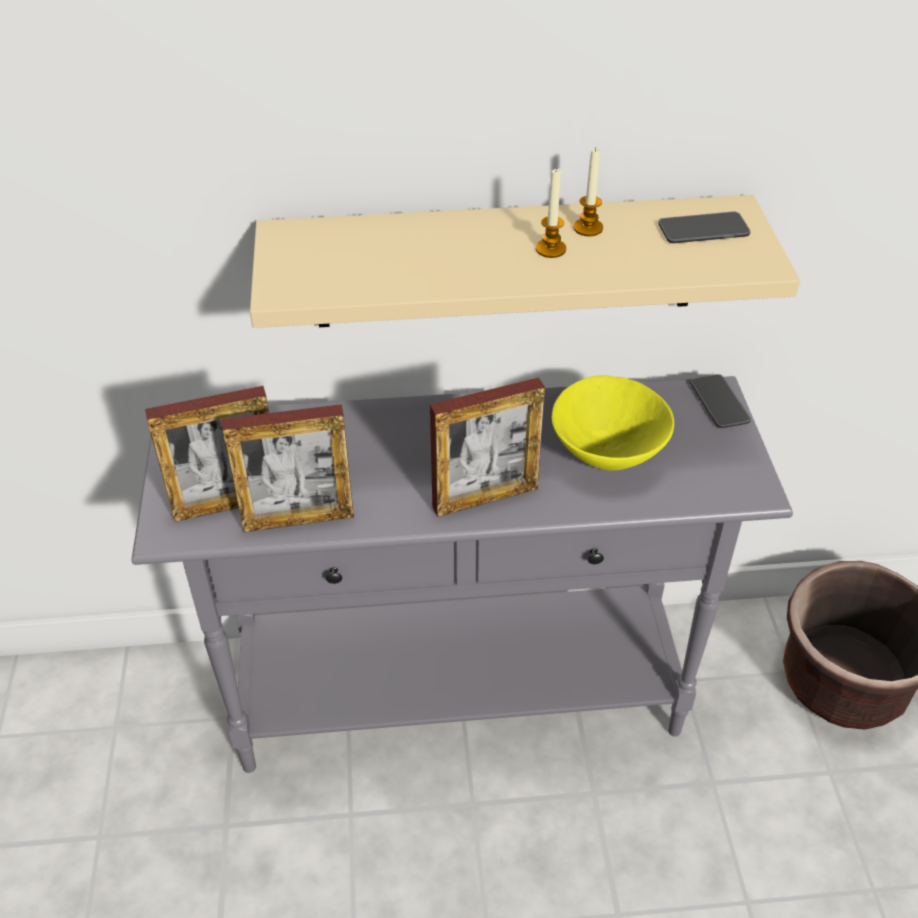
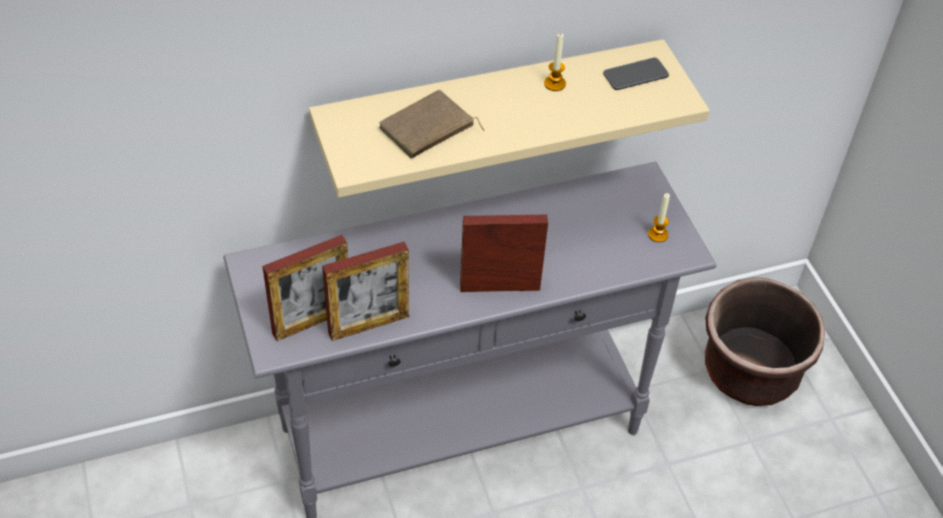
camera: 15 degrees left, 5 degrees up
picture frame [430,377,545,517] -> picture frame turned 150 degrees counterclockwise [460,215,548,292]
candle [536,167,566,258] -> candle moved to [648,193,670,242]
yellow bowl [552,375,674,470] -> none
phone [690,374,751,428] -> none
none -> brown book [379,90,485,158]

